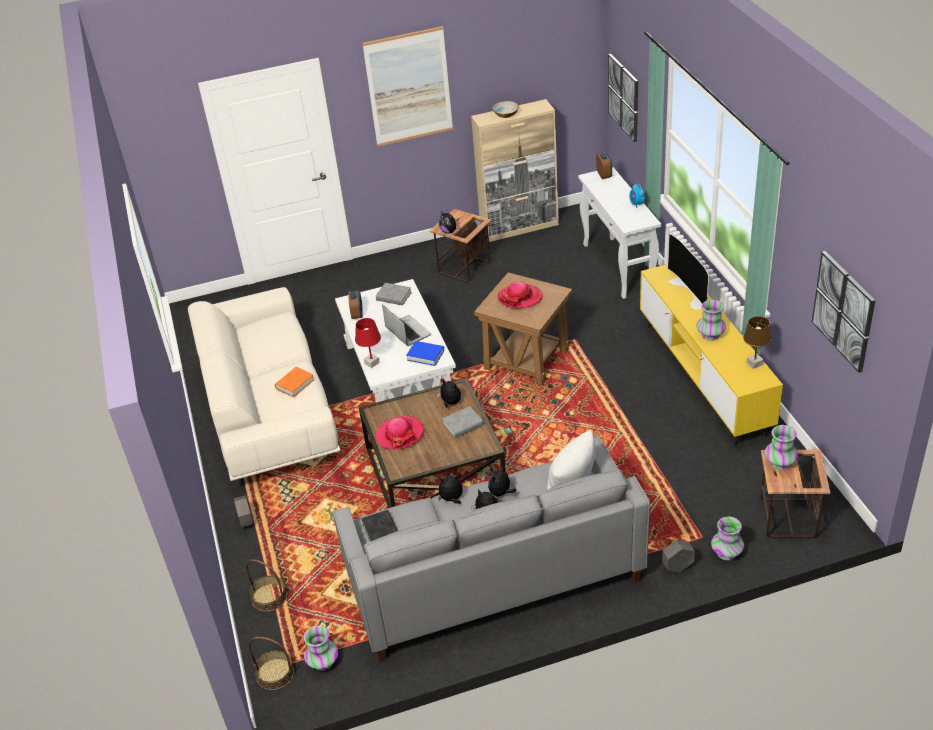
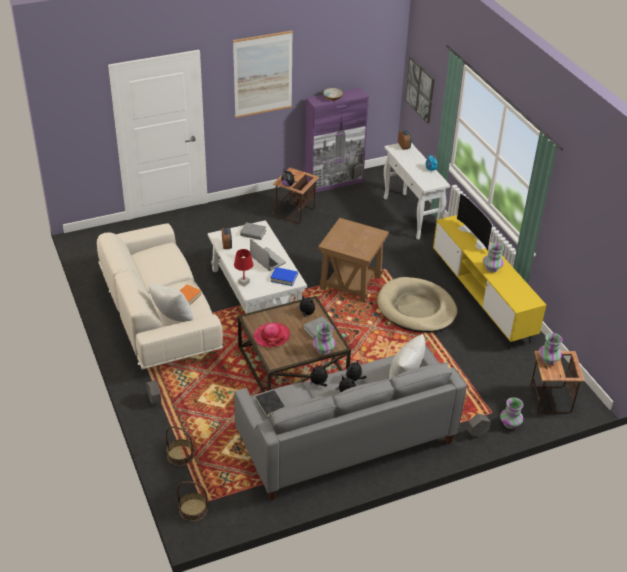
camera: 10 degrees left, 0 degrees up
vase [304,626,338,671] -> vase moved to [313,323,336,355]
beige cabinet [471,99,559,242] -> purple cabinet [304,88,369,192]
hat [498,281,543,309] -> none
brown table lamp [743,316,772,369] -> none
picture [812,251,875,373] -> none
none -> white pillow [148,284,194,322]
none -> beige dog bed [377,277,457,333]

